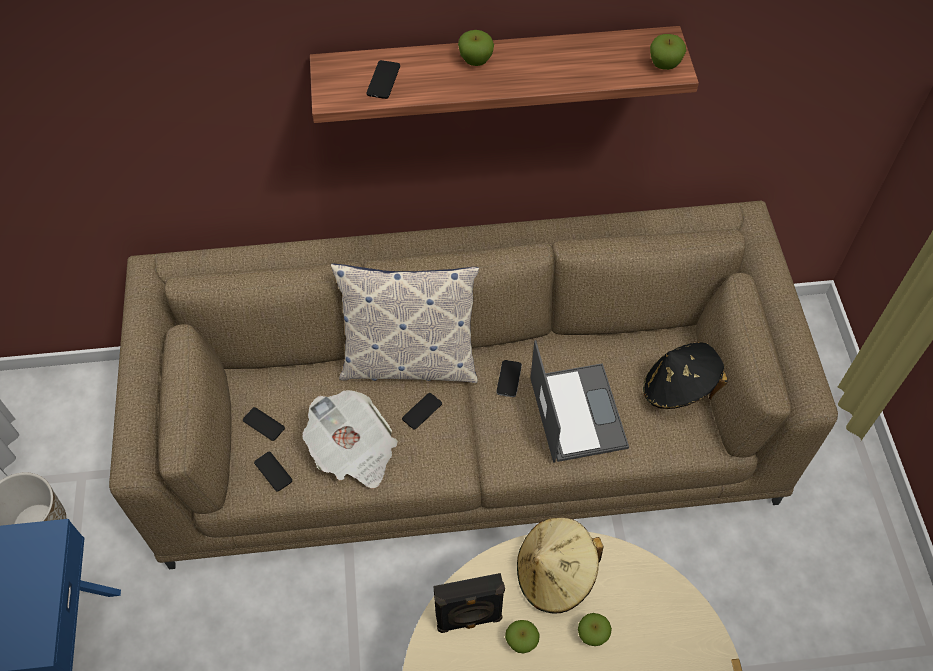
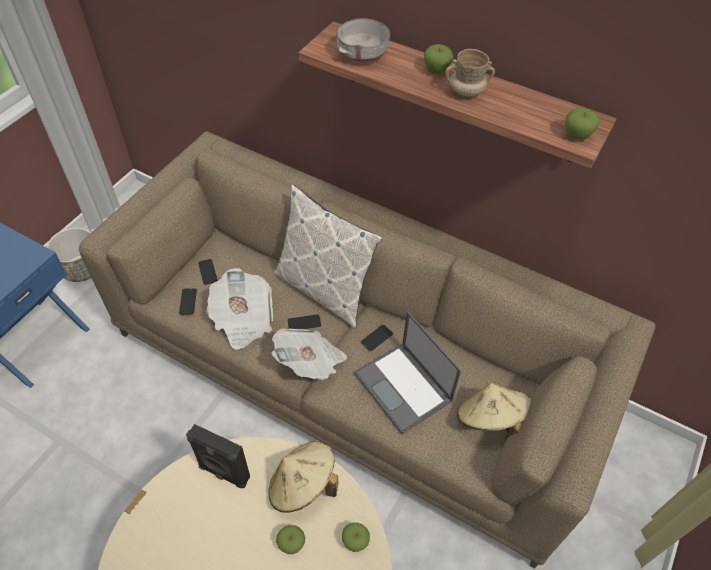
camera: 35 degrees right, 5 degrees down
phone [366,60,400,99] -> grey bowl [336,18,390,62]
apple [505,620,540,653] -> apple moved to [342,523,370,552]
laptop [530,340,629,463] -> laptop turned 120 degrees clockwise [354,311,461,434]
black hat [643,342,728,409] -> beige hat [457,383,531,441]
none -> newspaper [272,328,347,380]
none -> beige mug [445,49,495,98]

